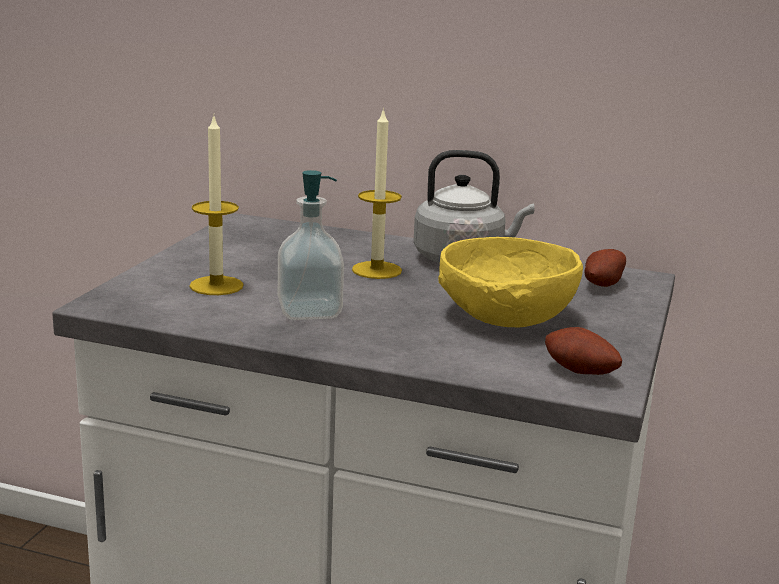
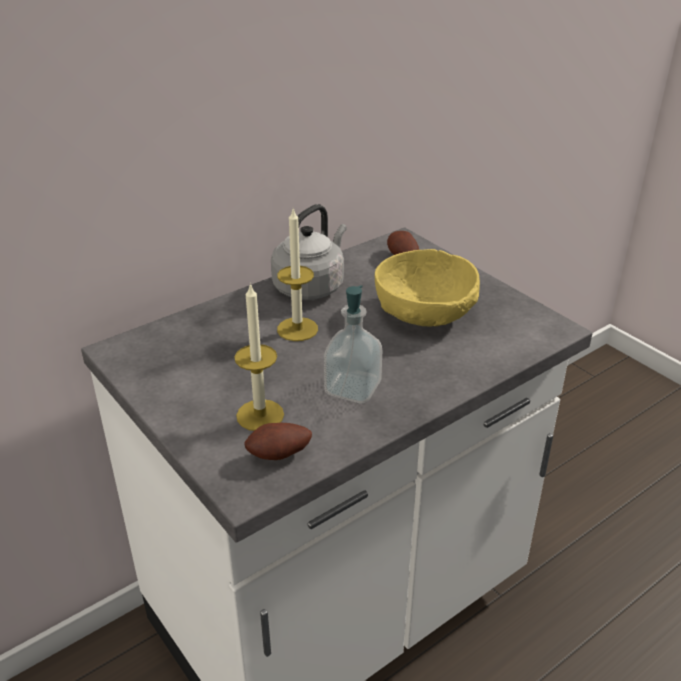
camera: 55 degrees left, 15 degrees up
potato [545,327,622,375] -> potato moved to [245,423,312,460]

